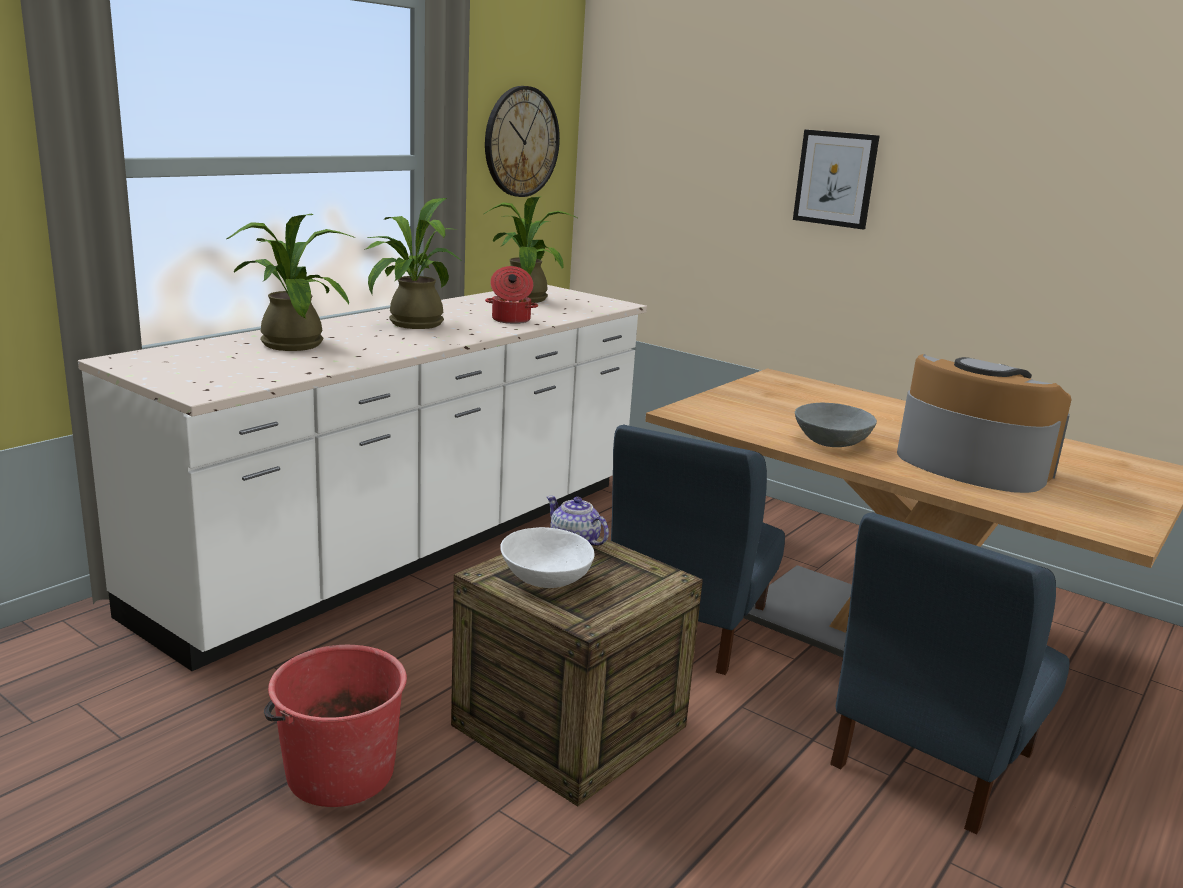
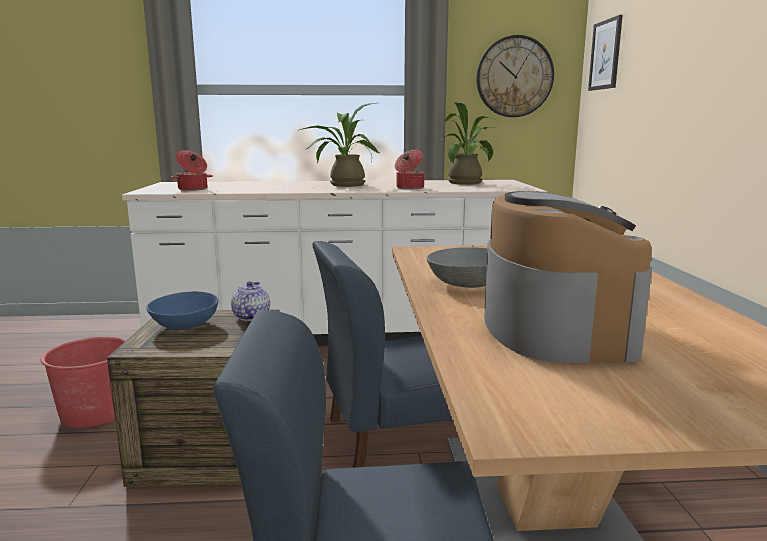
camera: 50 degrees right, 5 degrees down
potted plant [227,214,355,351] -> none
white bowl [500,527,595,588] -> blue bowl [146,292,219,330]
picture [793,130,880,230] -> picture moved to [588,15,623,91]
none -> cooking pot [171,150,213,191]

